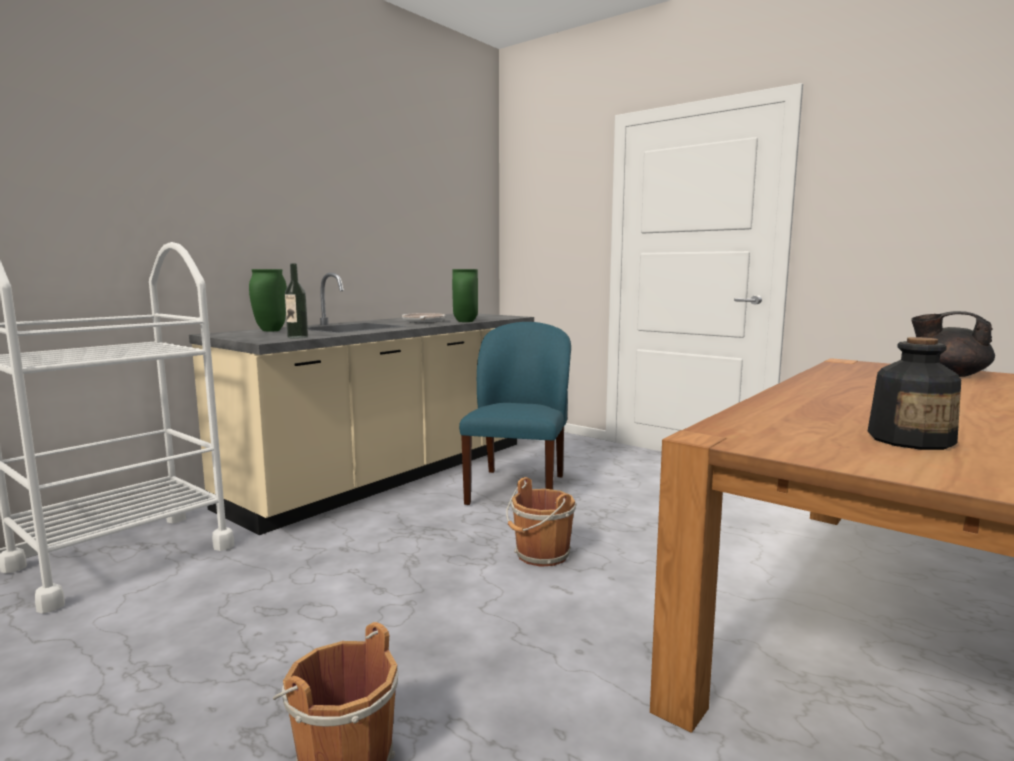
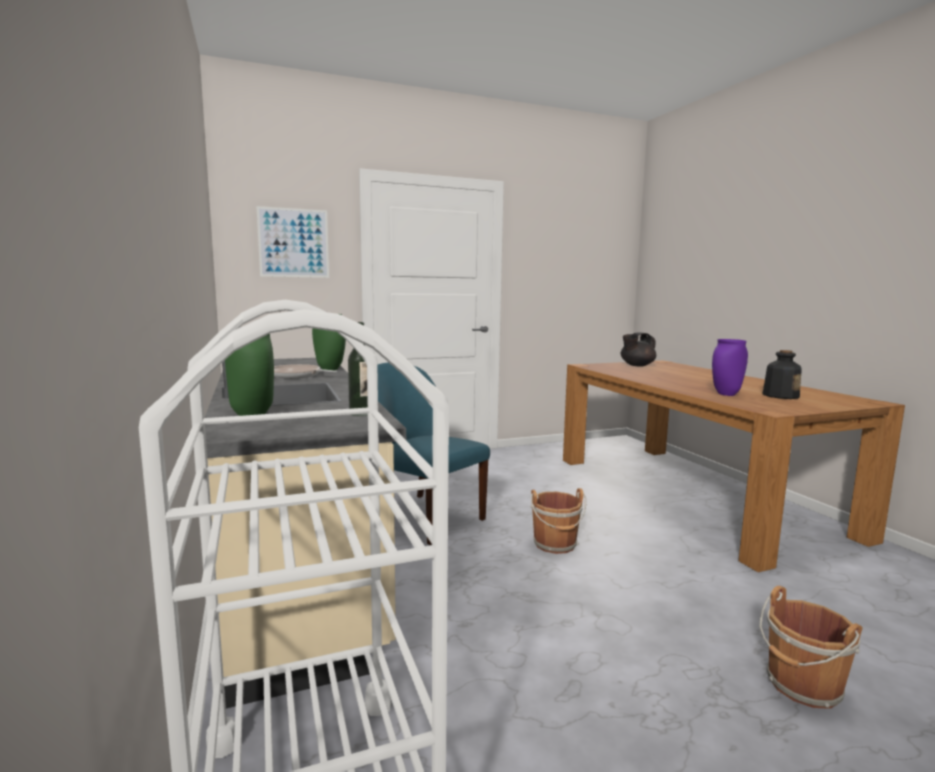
camera: 60 degrees left, 0 degrees up
none -> picture [256,206,329,278]
none -> purple vase [712,339,748,396]

